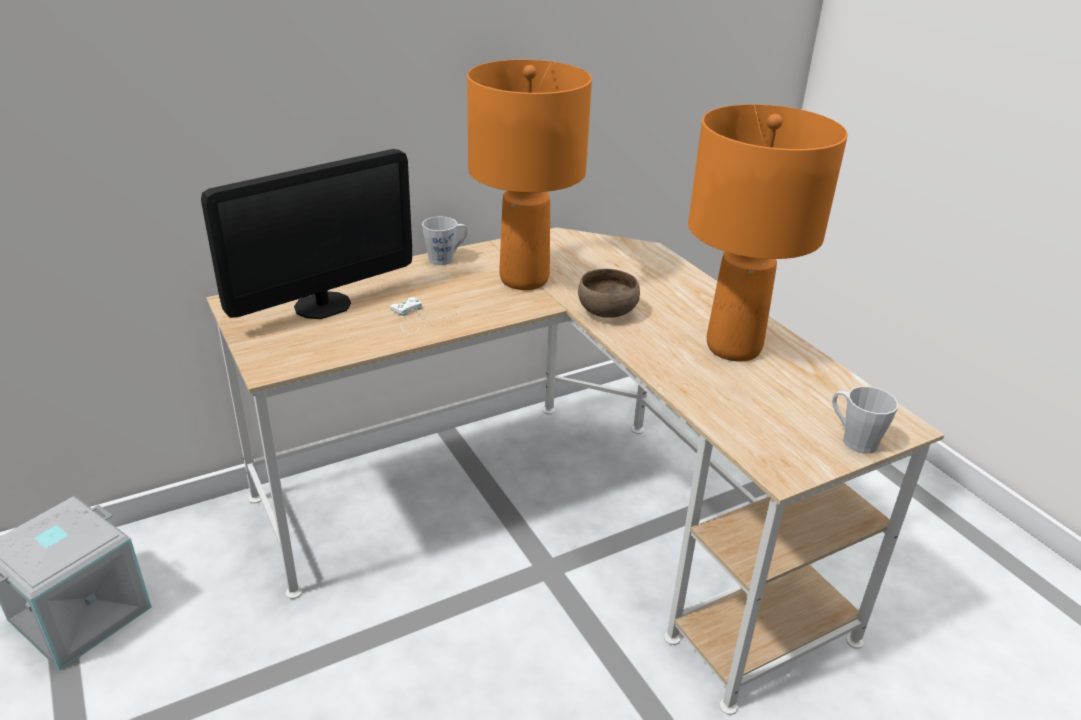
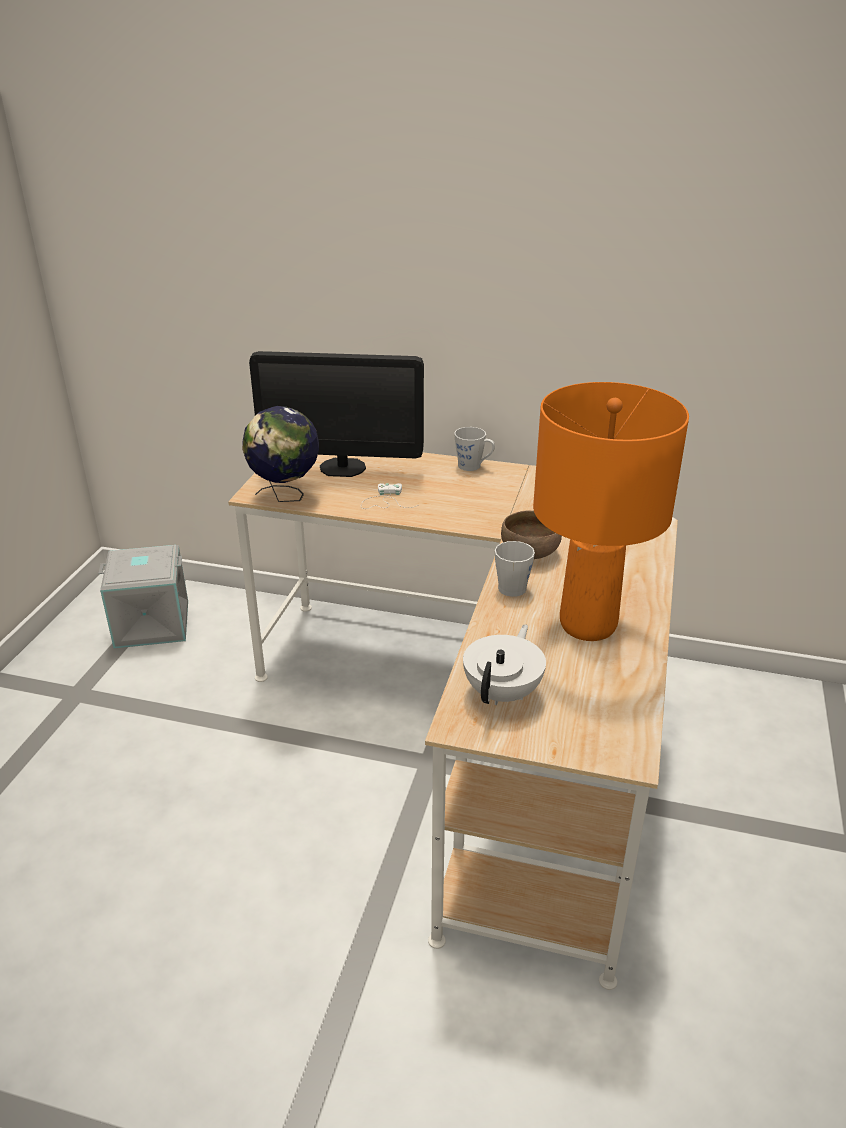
camera: 45 degrees right, 0 degrees up
orange table lamp [467,60,592,290] -> none
grey mug [832,386,898,453] -> grey mug moved to [495,541,535,597]
none -> globe [242,406,319,502]
none -> white teapot [463,624,546,705]

